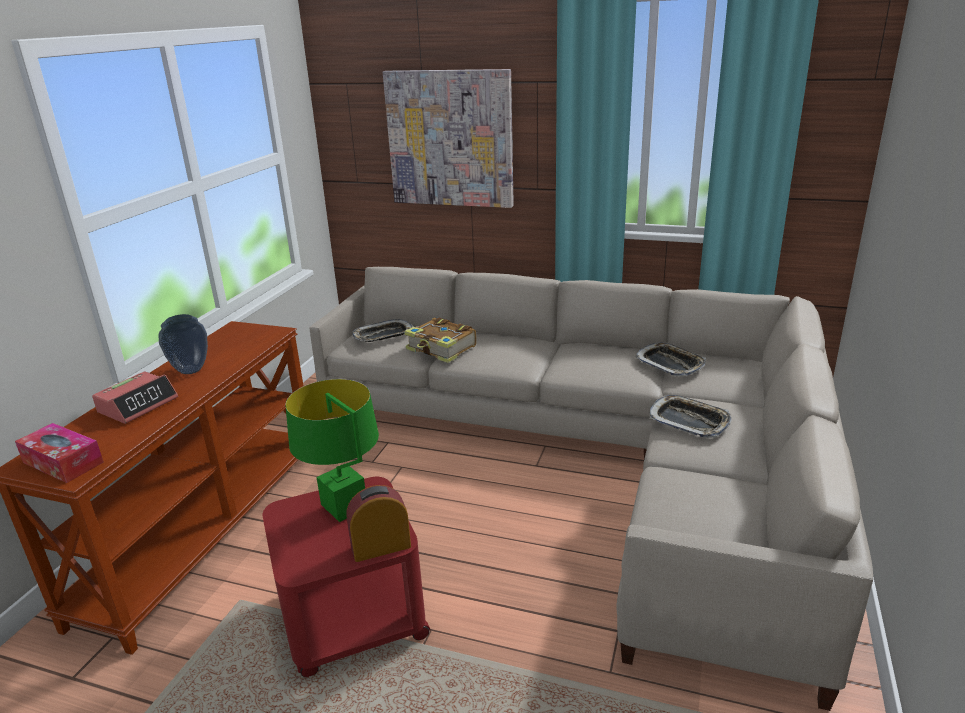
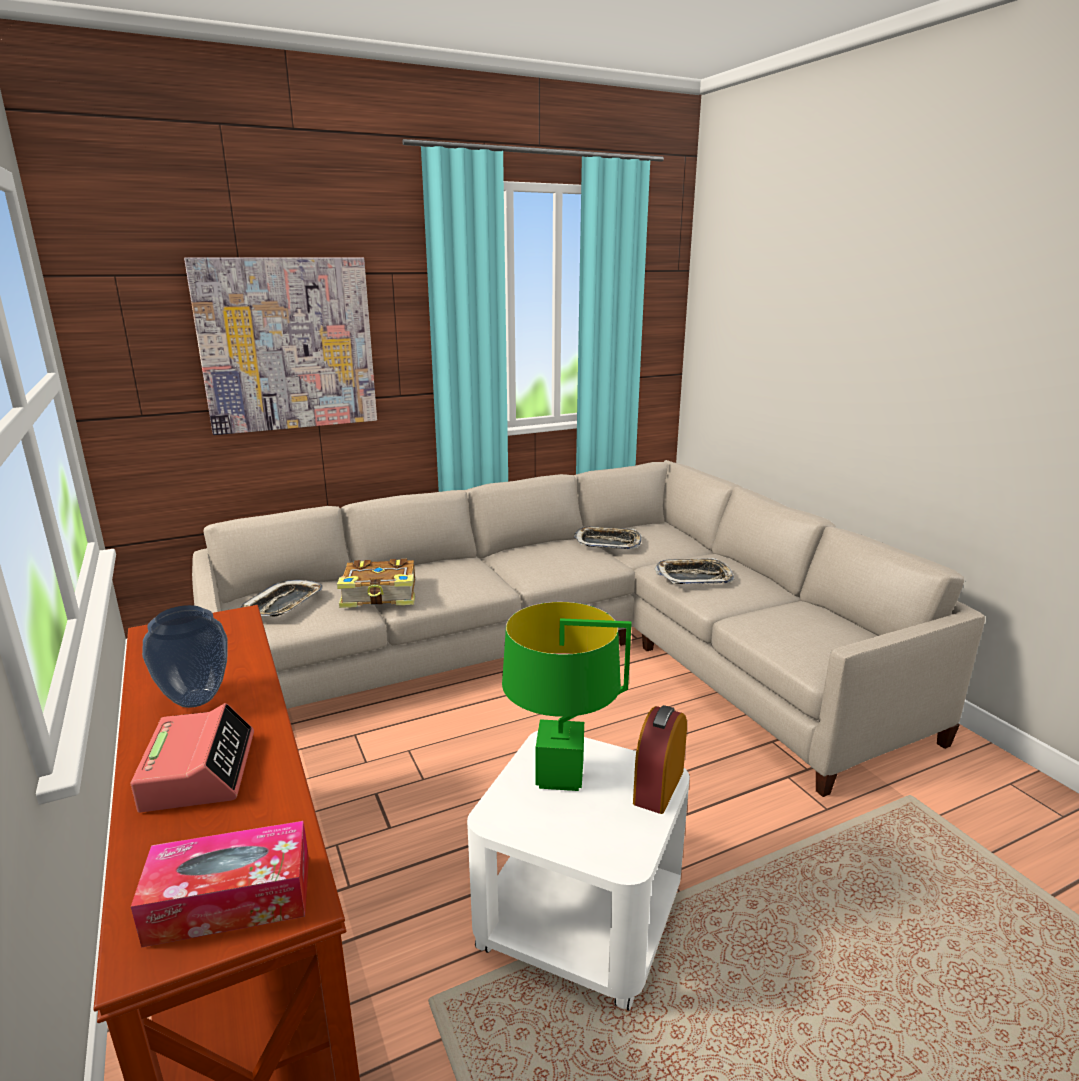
camera: 45 degrees left, 5 degrees down
red side table [263,477,430,677] -> white side table [467,731,690,1011]

